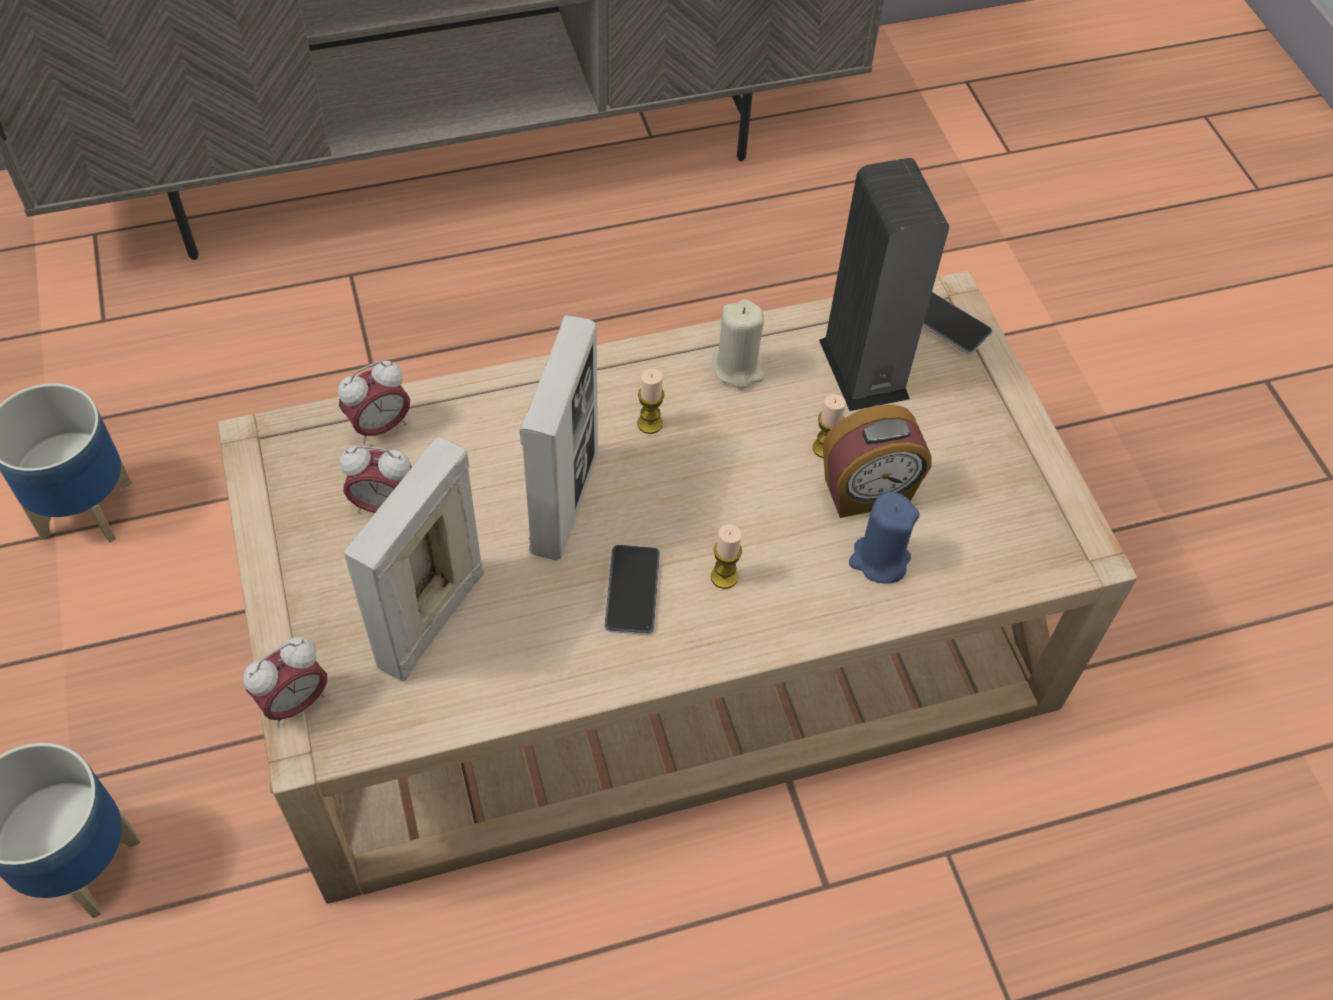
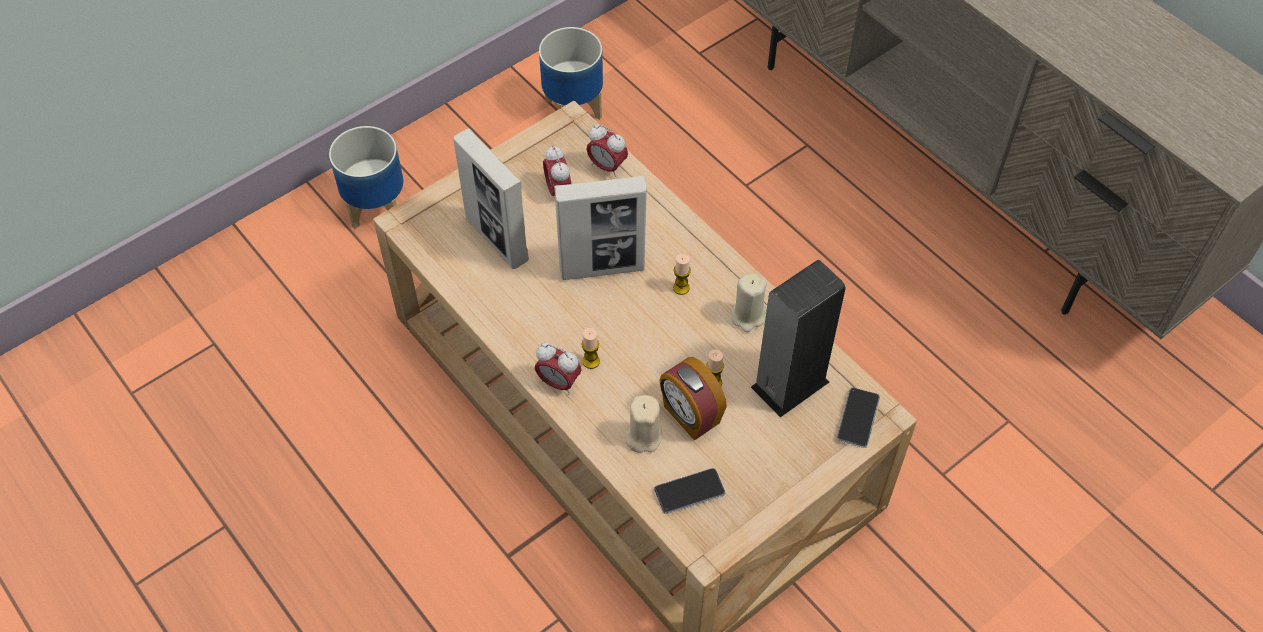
camera: 70 degrees right, 0 degrees up
alarm clock [243,637,327,727] -> alarm clock moved to [535,342,582,394]
picture frame [344,437,484,682] -> picture frame turned 135 degrees counterclockwise [453,128,529,269]
phone [604,545,660,635] -> phone moved to [654,468,725,514]
blue candle [849,491,920,584] -> beige candle [625,395,662,453]

